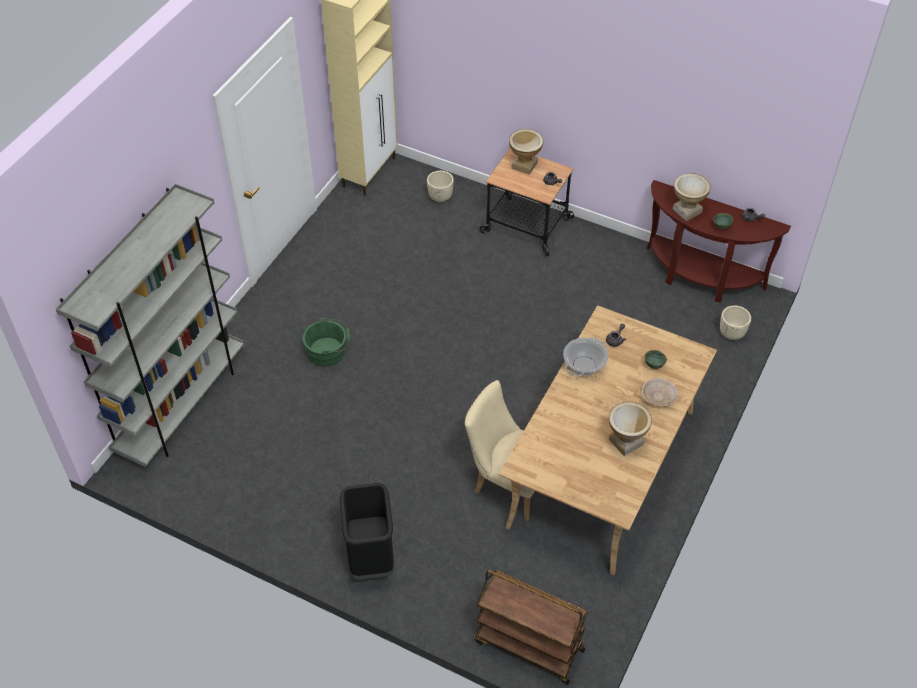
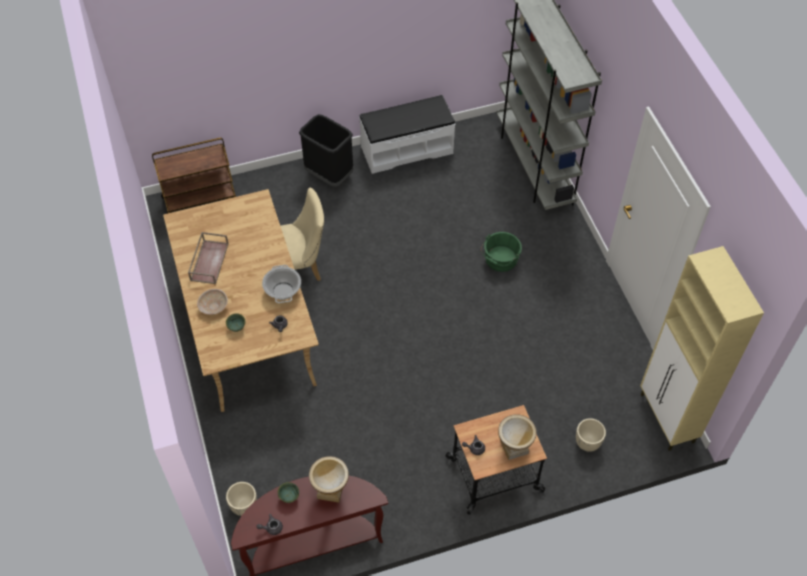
camera: 135 degrees right, 5 degrees up
vase [609,402,652,456] -> brown tray [188,232,229,284]
none -> white bench [359,95,455,174]

